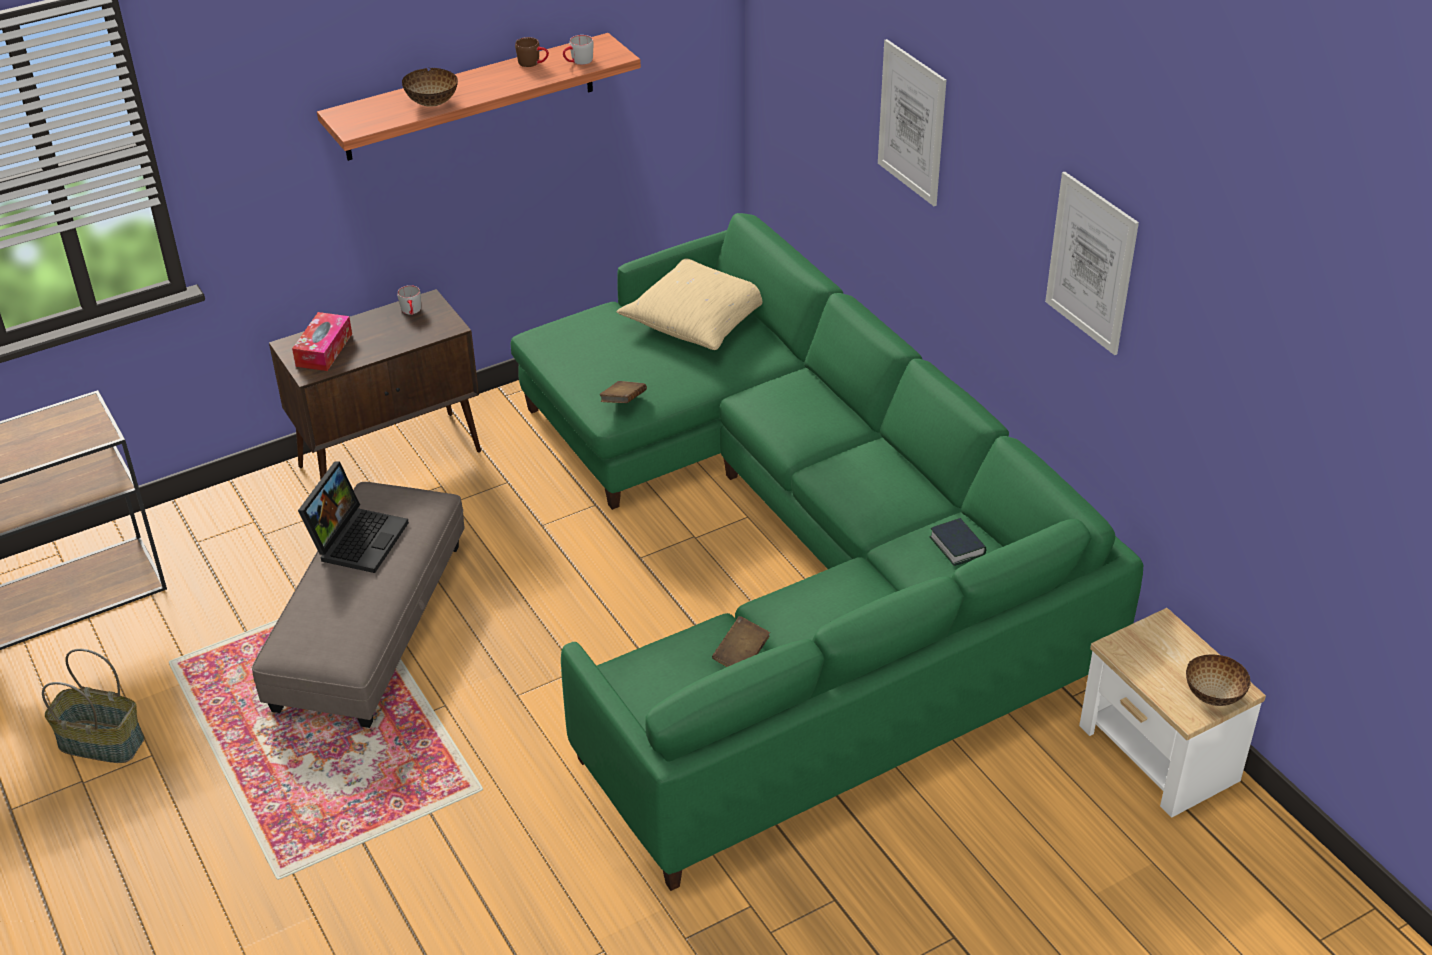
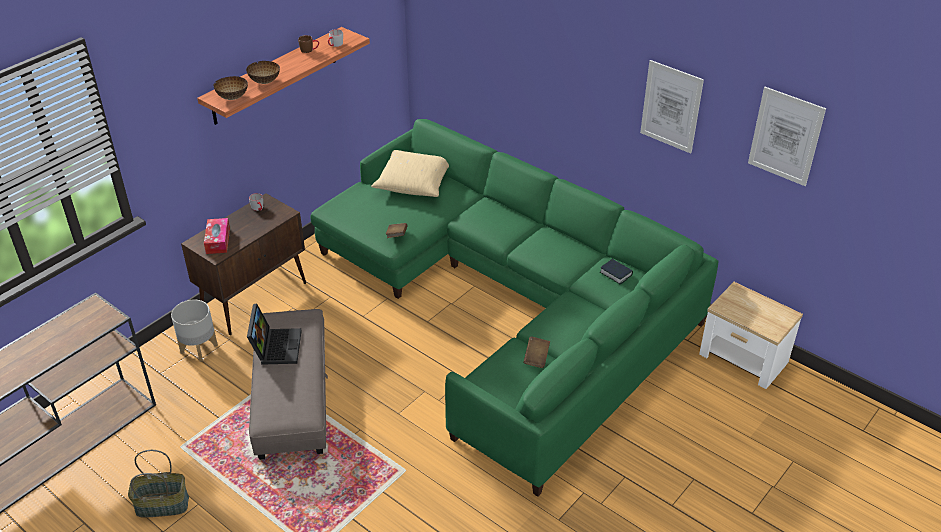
camera: 20 degrees left, 0 degrees up
picture [878,39,946,206] -> picture moved to [748,87,826,186]
bowl [1186,655,1251,706] -> bowl moved to [213,76,248,100]
none -> grey planter [171,300,218,362]

